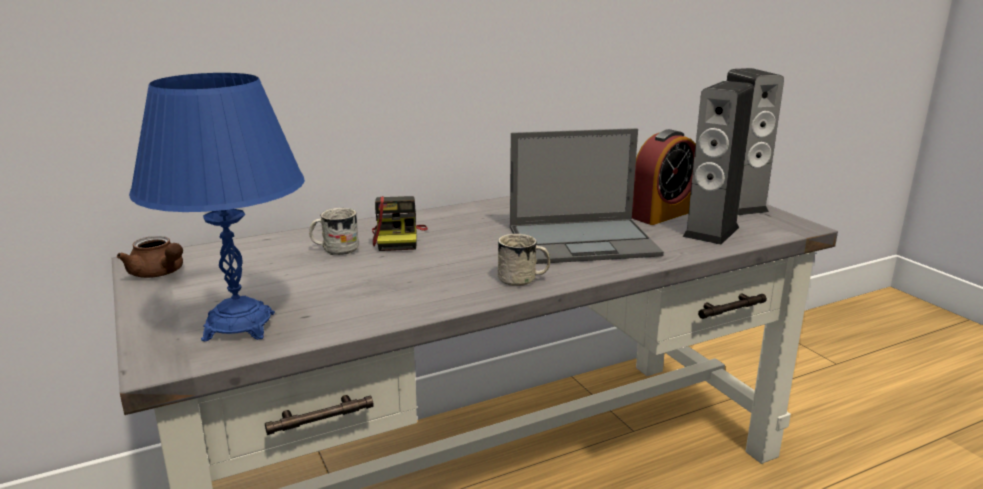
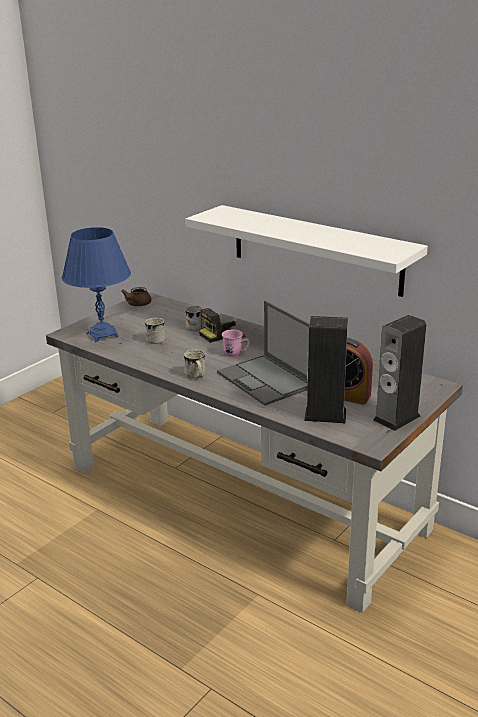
camera: 65 degrees right, 5 degrees up
none -> white mug [145,318,166,344]
none -> white shelf [185,205,428,297]
none -> pink mug [222,330,250,357]

